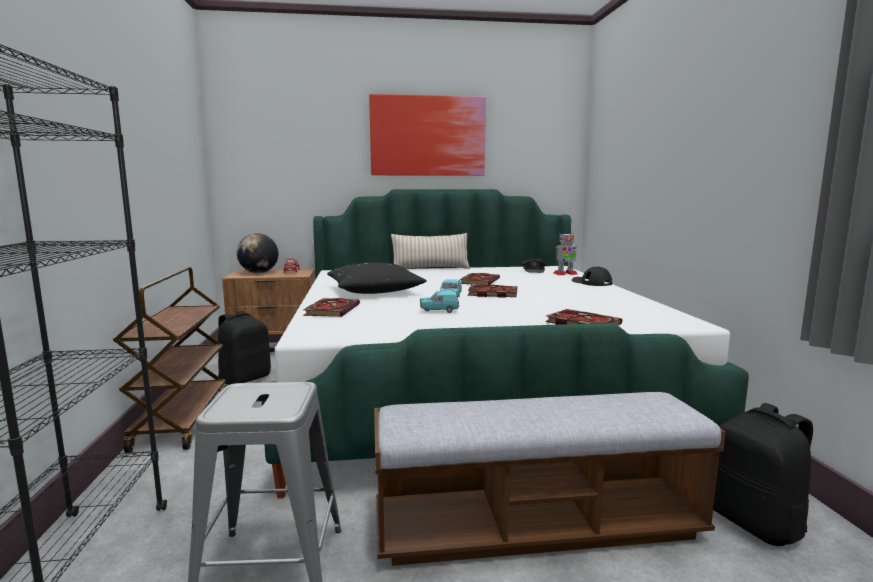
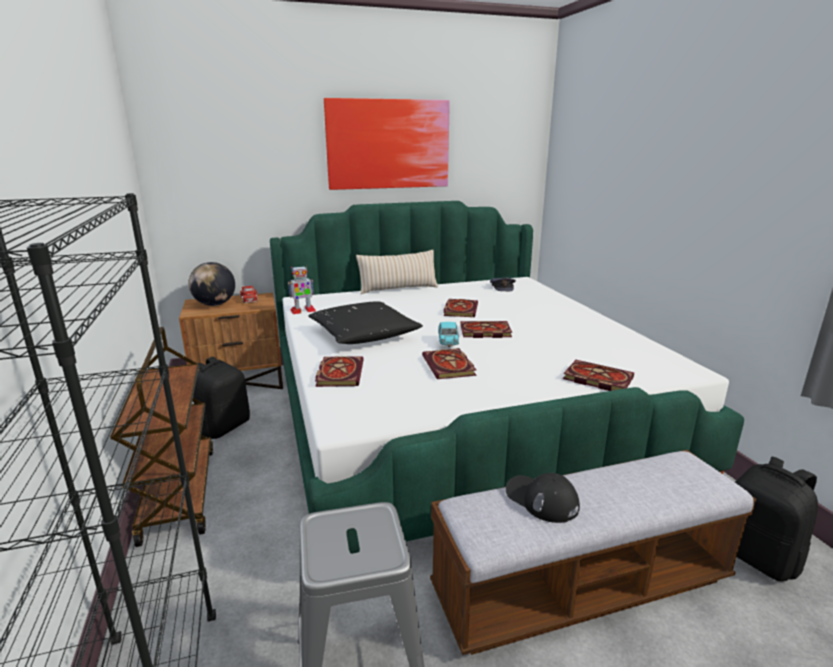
camera: 10 degrees left, 10 degrees up
turquoise toy car [420,291,459,313] -> book [422,348,476,379]
toy robot [554,233,578,275] -> toy robot moved to [288,265,316,314]
black cap [572,266,612,286] -> black cap moved to [506,473,580,523]

